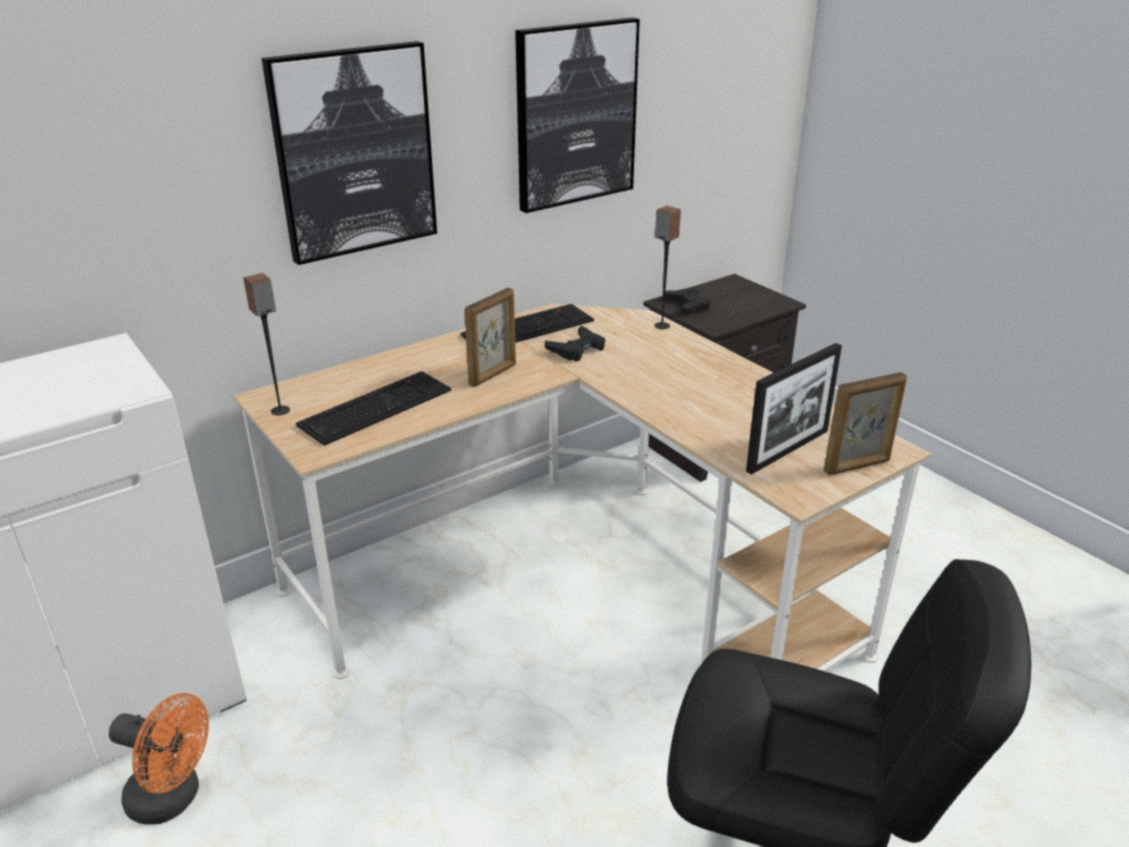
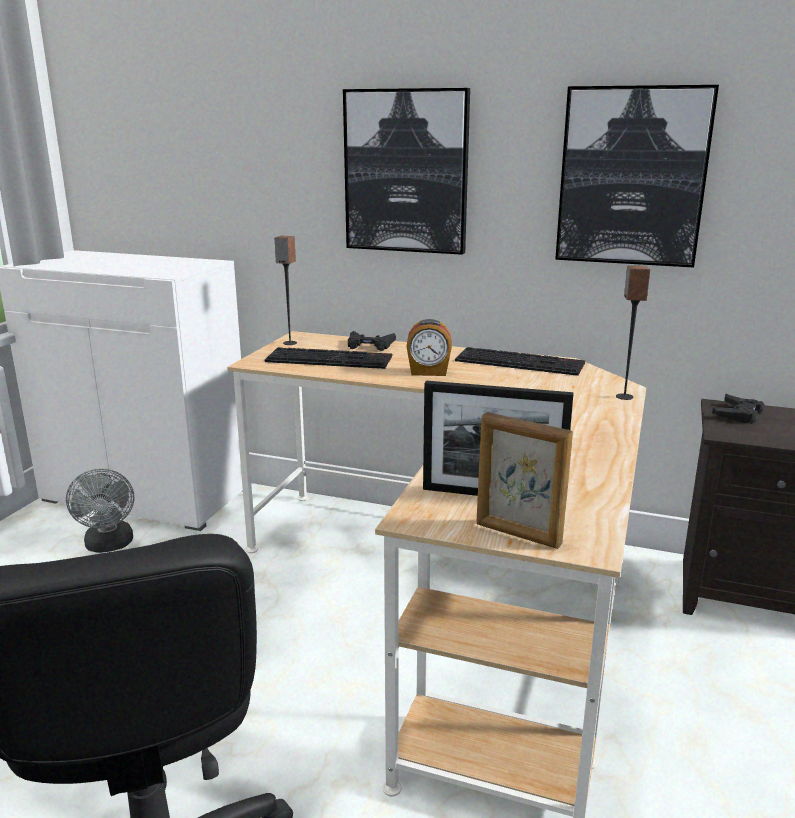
camera: 55 degrees right, 10 degrees down
orange fan [109,693,209,824] -> grey fan [66,468,134,553]
picture frame [465,288,516,387] -> alarm clock [406,319,452,376]
black game controller [545,326,605,362] -> black game controller moved to [348,331,396,351]

